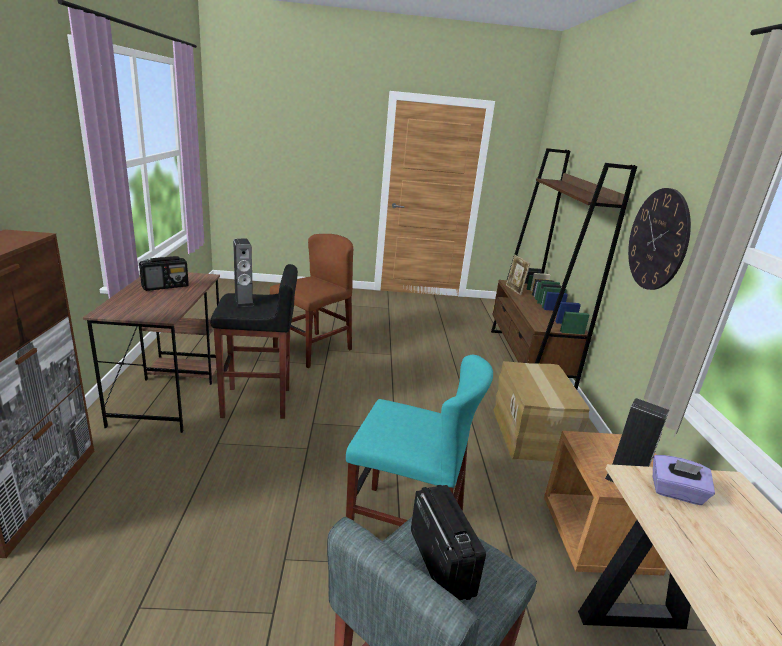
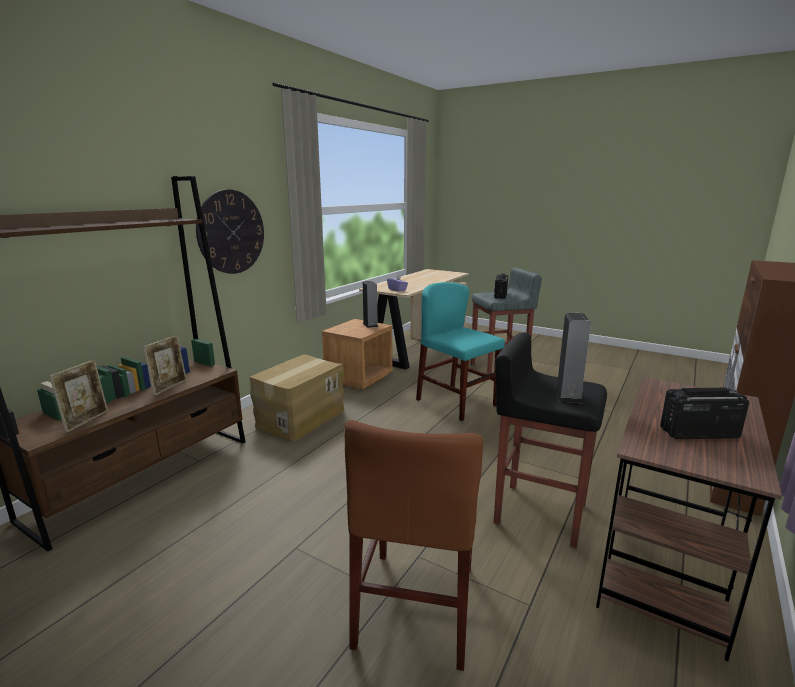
camera: 145 degrees left, 5 degrees down
brown chair [270,234,353,368] -> brown chair turned 60 degrees counterclockwise [344,420,484,671]
none -> picture frame [143,335,187,396]

